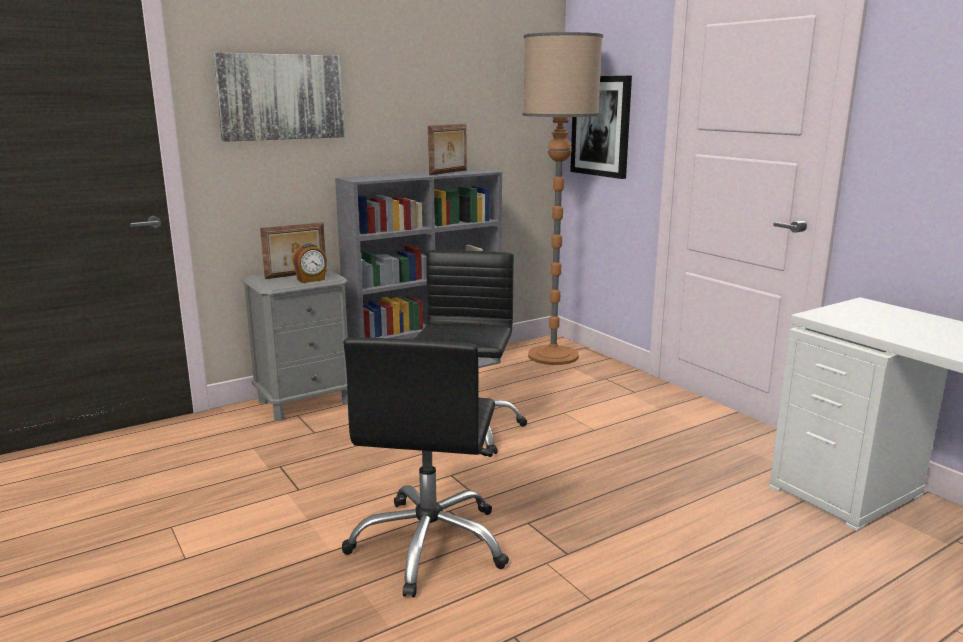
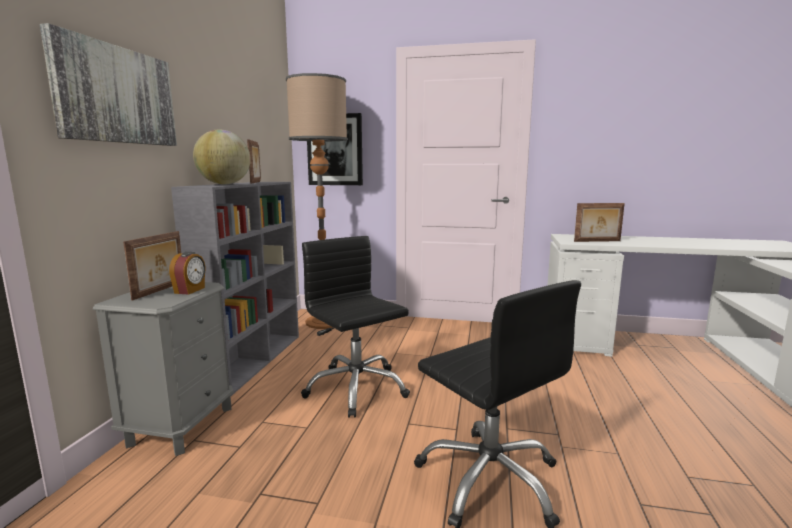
camera: 45 degrees left, 5 degrees down
none -> globe [193,129,251,185]
none -> picture frame [574,203,625,242]

